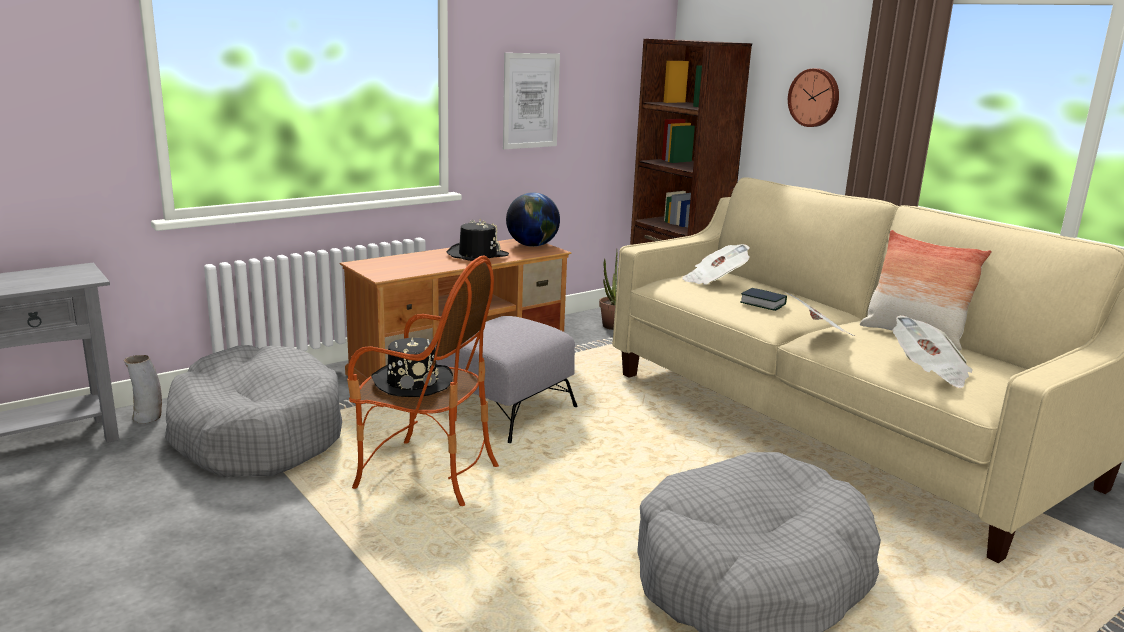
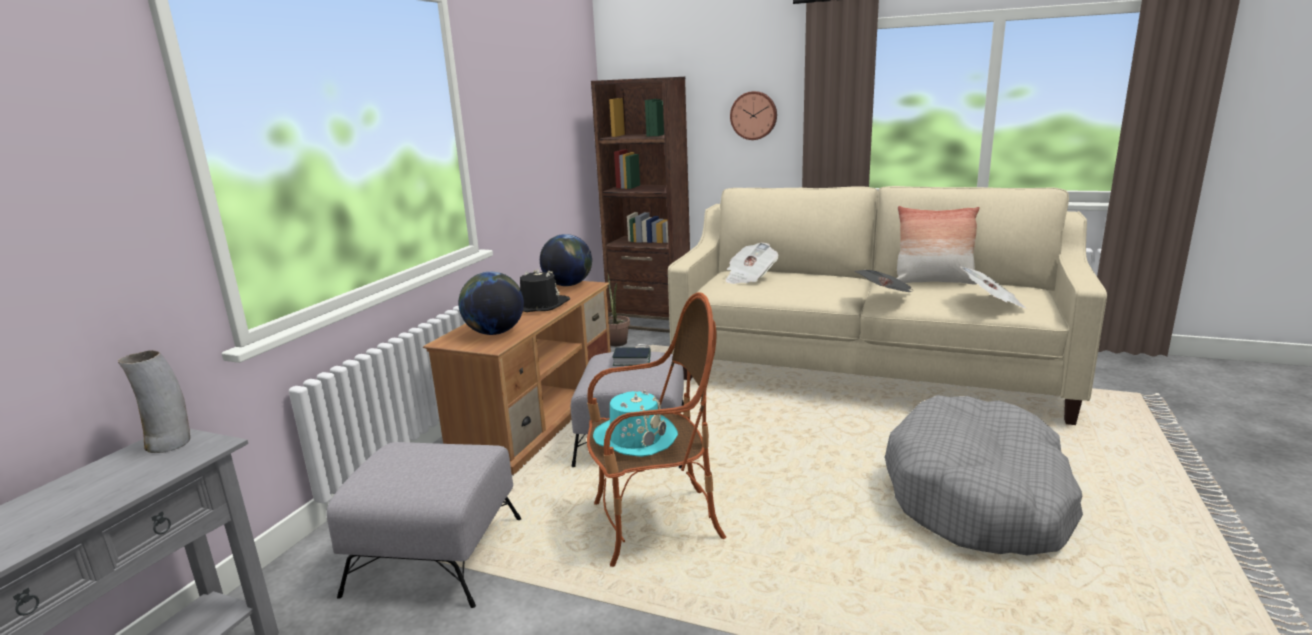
camera: 30 degrees left, 0 degrees up
vase [124,355,162,423] -> vase moved to [118,350,190,453]
grey dog bed [165,345,342,477] -> grey ottoman [326,442,521,608]
black hat [371,337,453,397] -> turquoise hat [593,390,678,457]
picture [503,53,560,149] -> none
book [740,288,787,311] -> book moved to [612,347,651,366]
none -> globe [458,272,524,335]

